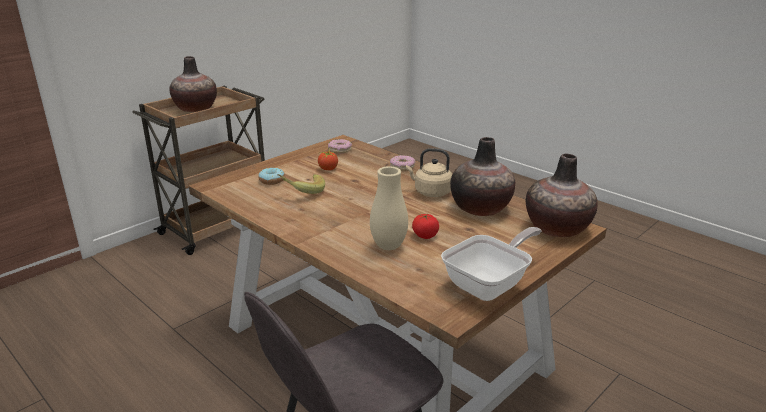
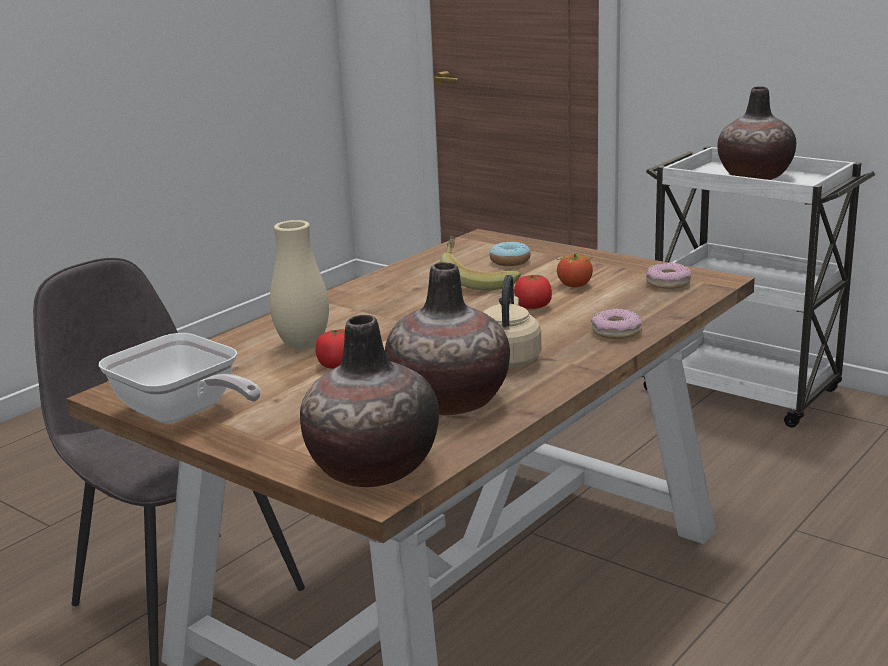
camera: 85 degrees right, 5 degrees down
brown cart [132,86,265,255] -> white cart [642,146,875,428]
none -> tomato [514,275,552,309]

